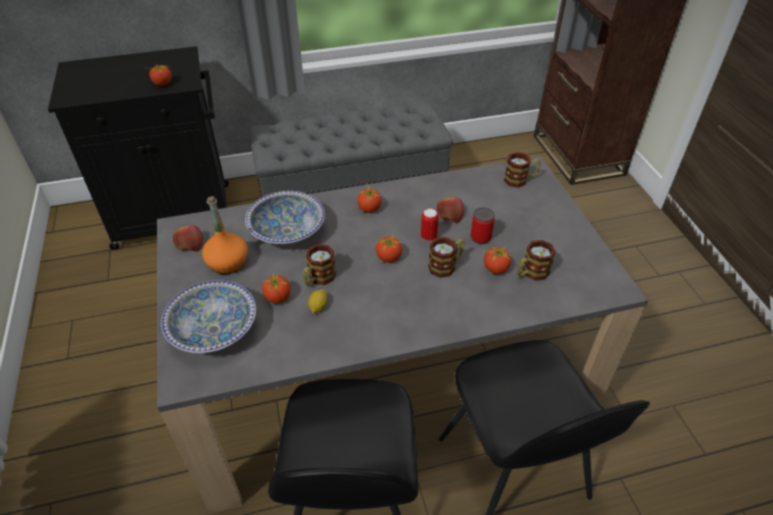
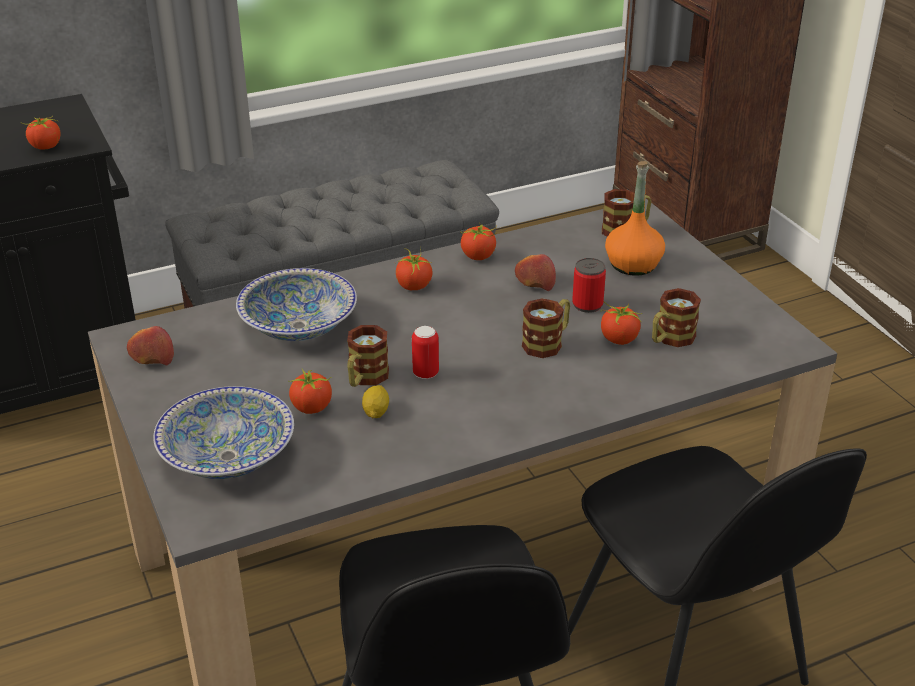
camera: 10 degrees left, 10 degrees down
orange bottle [202,196,248,274] -> orange bottle moved to [605,161,665,276]
tomato [376,233,404,263] -> tomato moved to [460,223,497,260]
can [421,209,439,241] -> can moved to [412,326,439,379]

